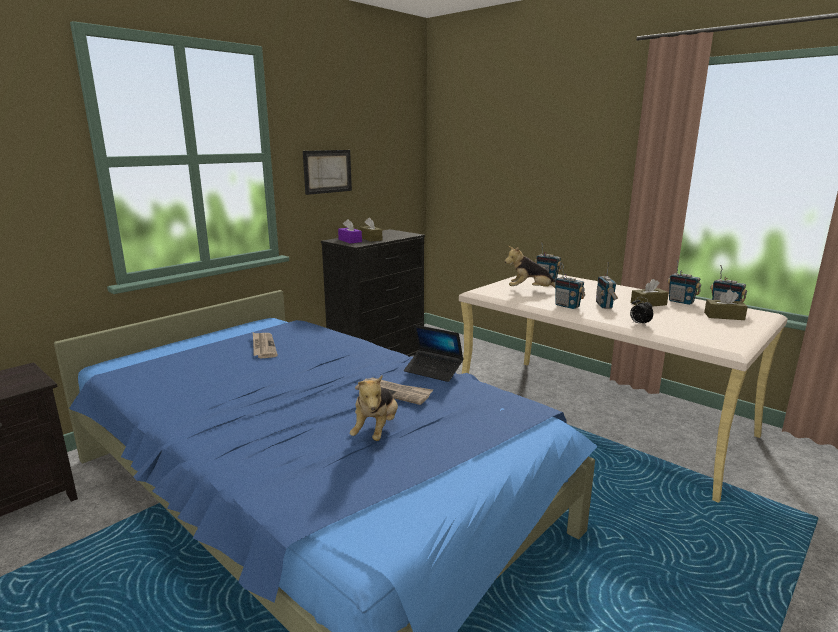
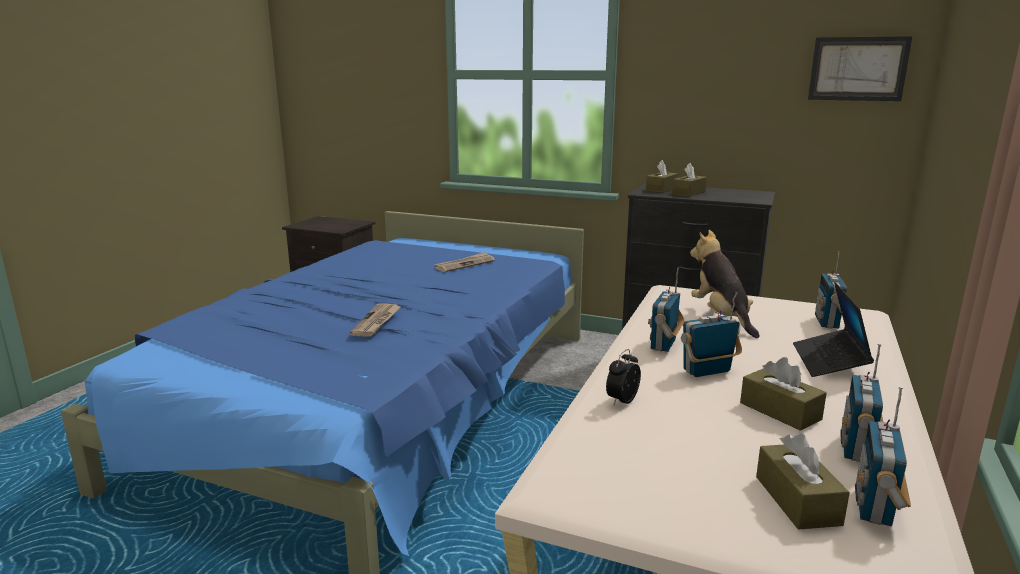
camera: 70 degrees right, 0 degrees up
picture [303,150,352,195] -> picture moved to [808,36,912,101]
purple tissue box [338,219,362,243] -> brown tissue box [646,160,678,193]
plush toy [350,375,398,441] -> none
laptop [404,325,464,382] -> laptop moved to [793,282,874,377]

